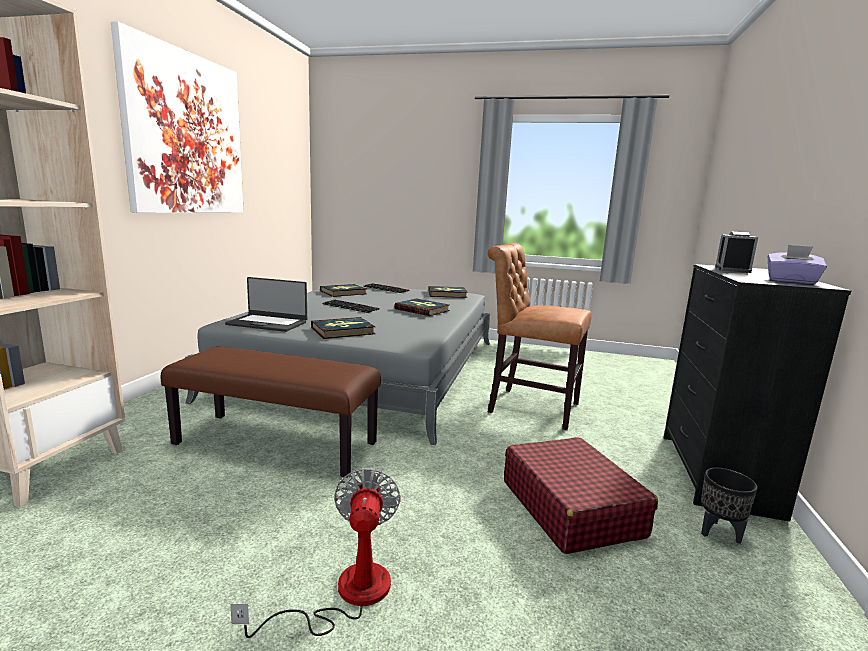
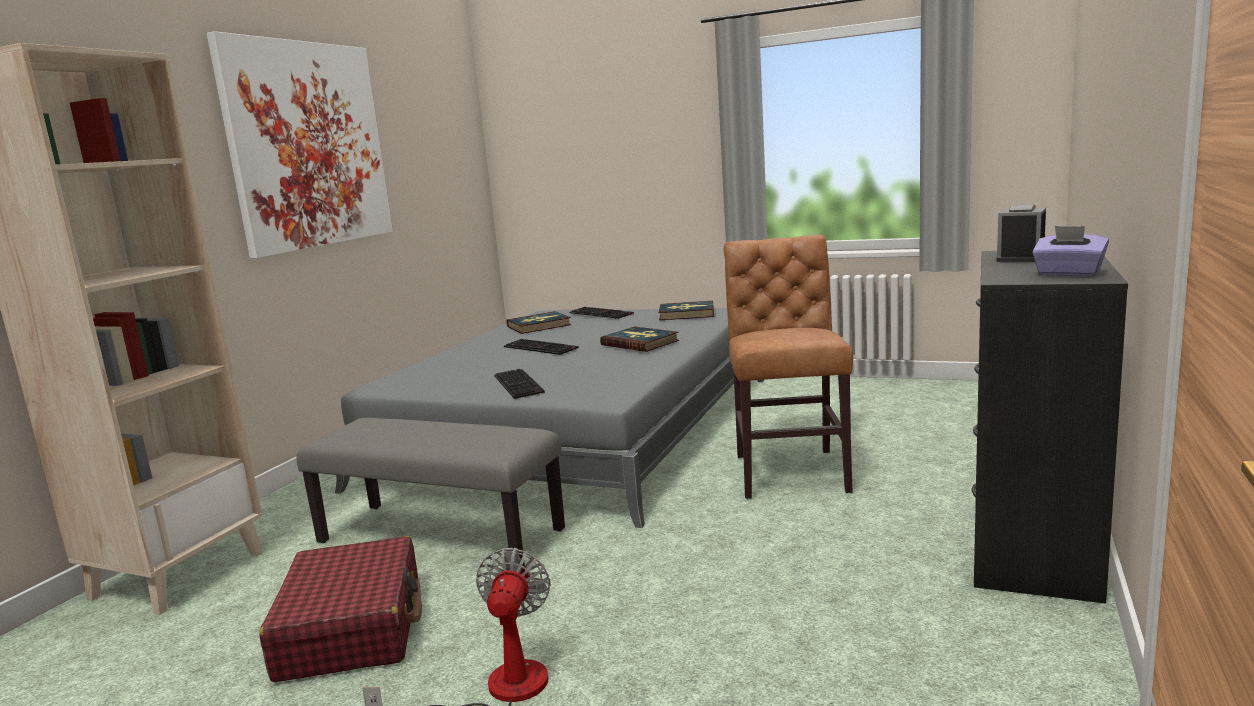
camera: 10 degrees right, 0 degrees up
brown bench [161,347,381,478] -> grey bench [297,418,565,565]
laptop [225,277,307,332] -> none
book [311,317,376,339] -> keyboard [494,369,545,399]
brown chair [488,243,592,430] -> brown chair turned 60 degrees clockwise [723,235,853,499]
red suitcase [504,437,658,554] -> red suitcase moved to [259,536,422,682]
black planter [701,468,758,544] -> none

